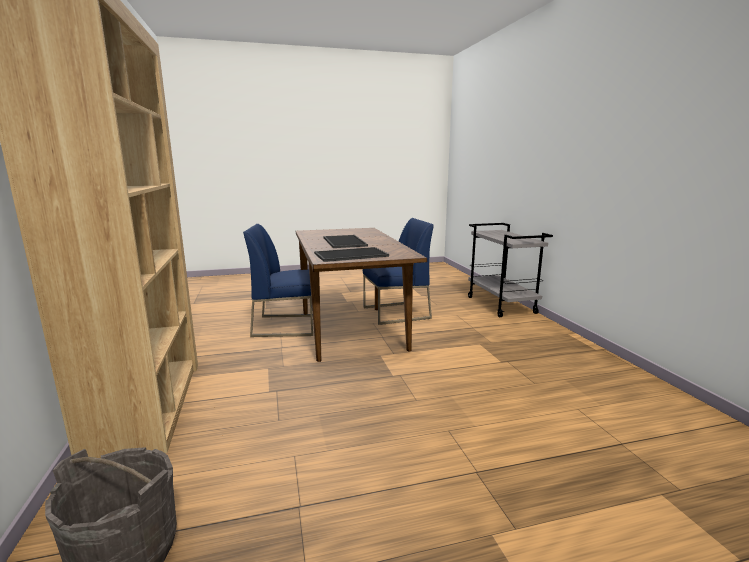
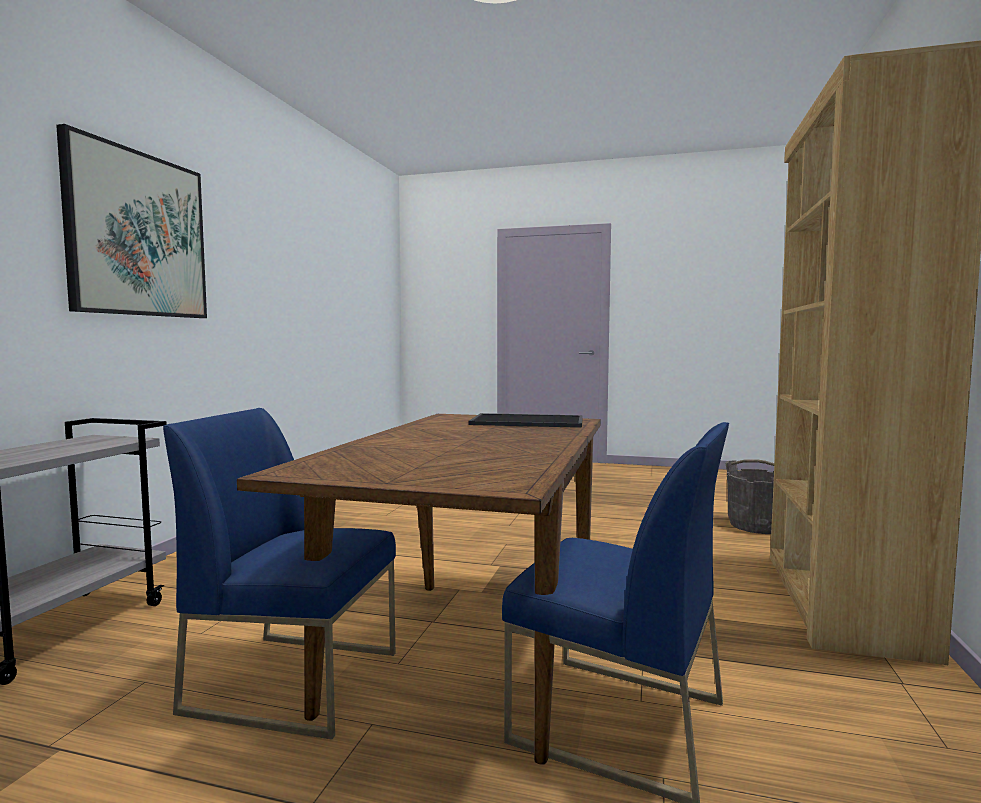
camera: 150 degrees left, 10 degrees down
tray [324,235,368,248] -> none
none -> picture [56,124,207,318]

